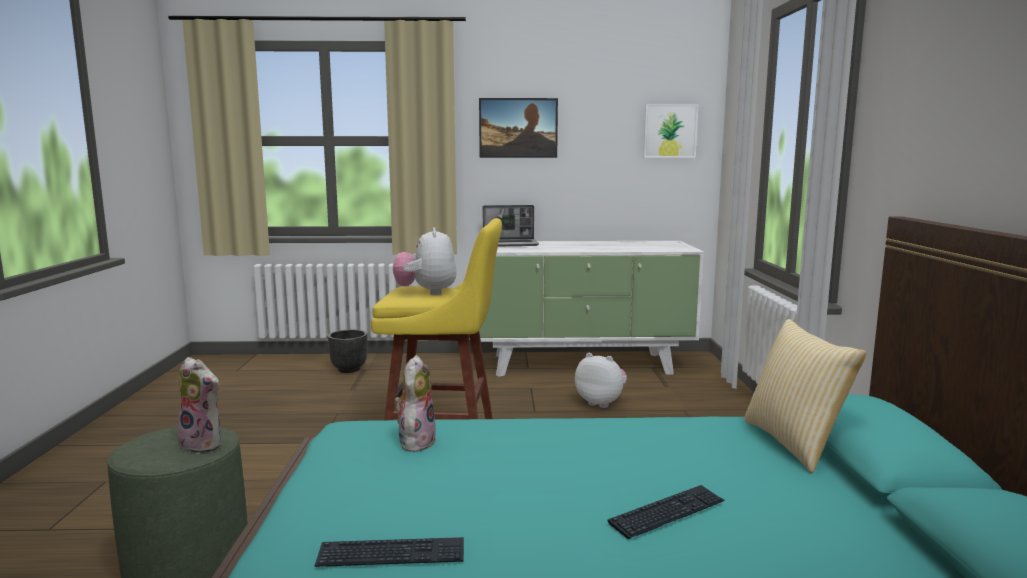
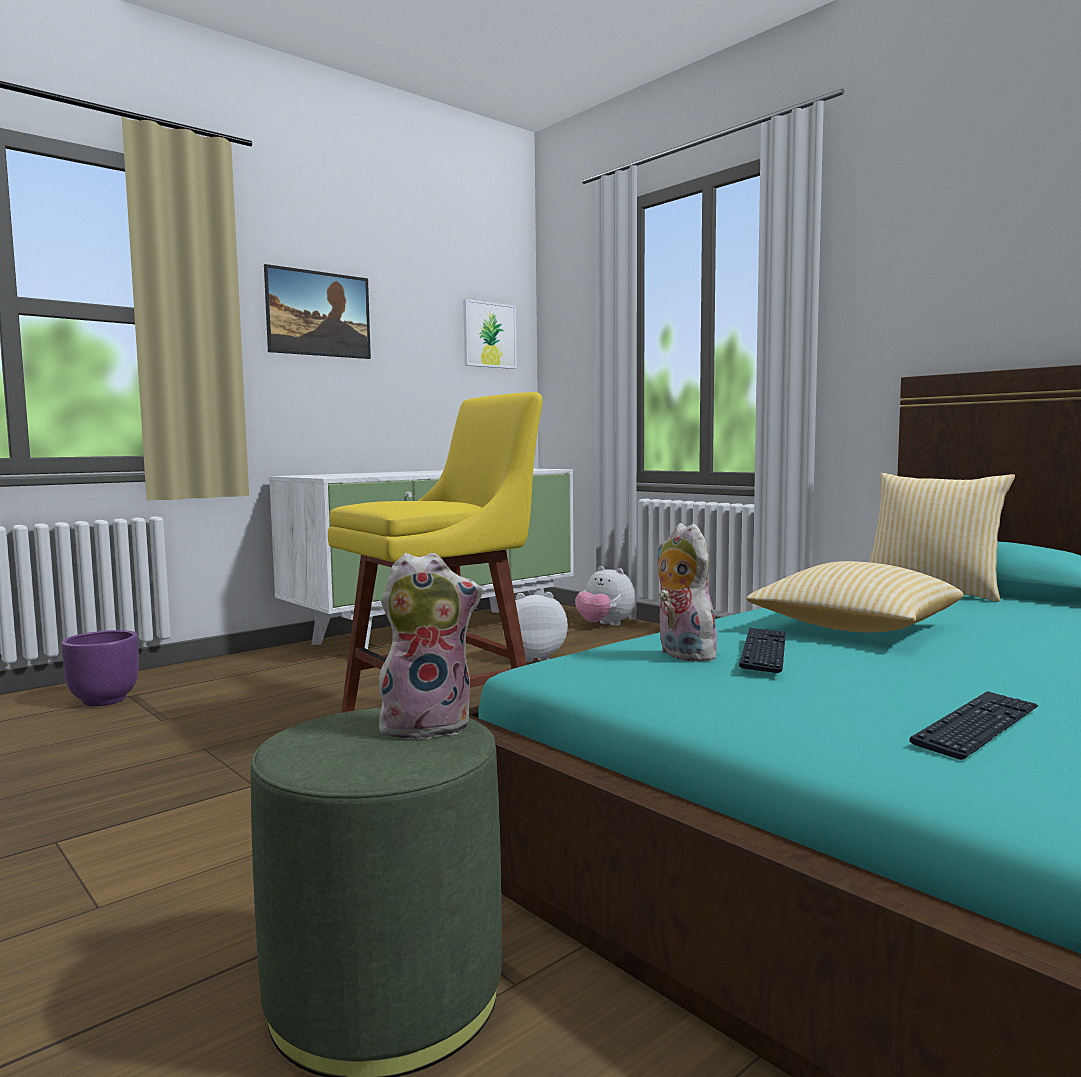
camera: 40 degrees left, 5 degrees down
black planter [328,330,368,373] -> purple planter [61,630,139,706]
plush toy [393,227,457,295] -> plush toy moved to [575,566,636,626]
laptop [483,205,539,246] -> none
keyboard [608,485,724,539] -> keyboard moved to [739,628,786,673]
none -> pillow [746,561,964,633]

